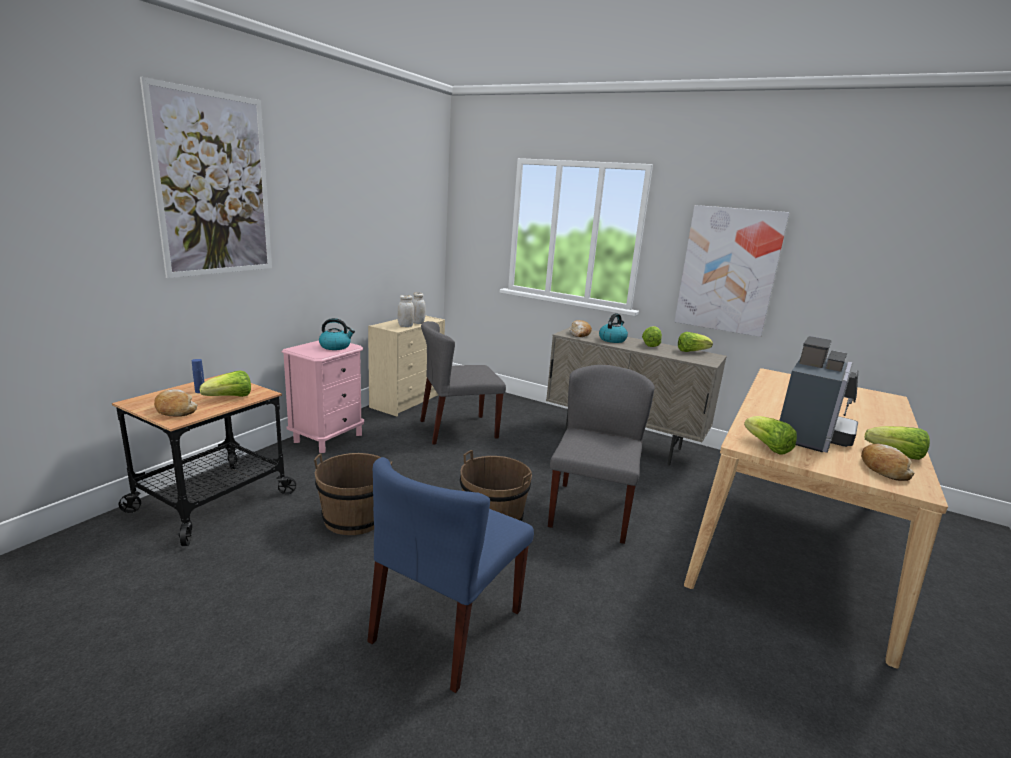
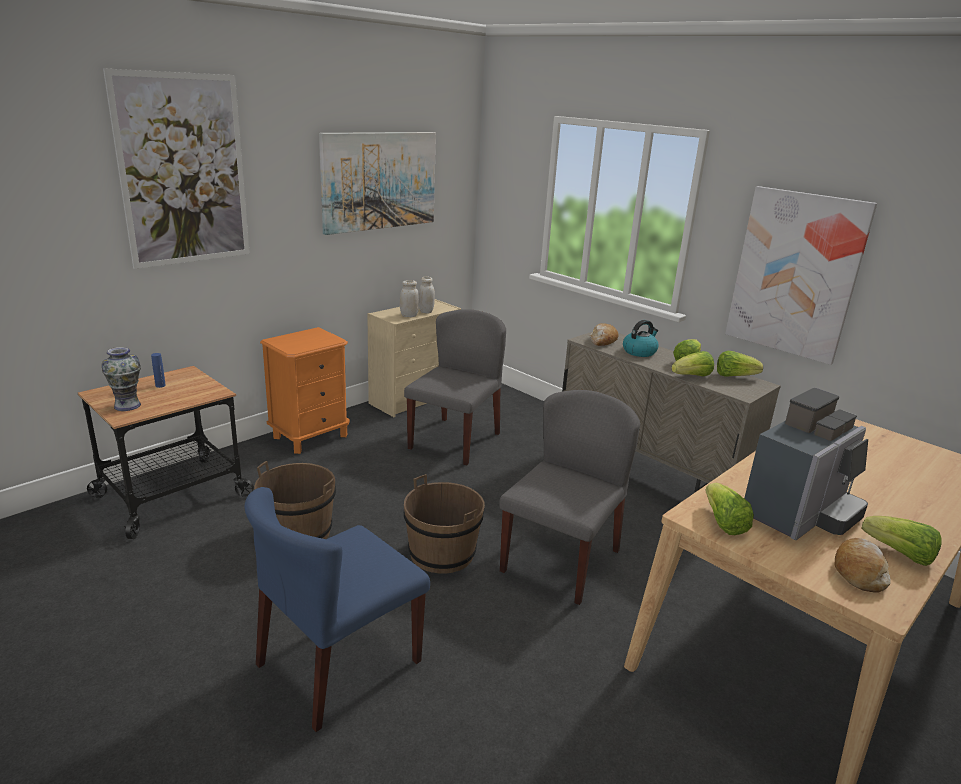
camera: 15 degrees right, 5 degrees up
bread [154,389,197,417] -> vase [102,347,141,411]
lettuce [200,370,251,397] -> lettuce moved to [671,351,714,377]
pink nightstand [282,341,364,453] -> orange nightstand [260,327,350,454]
kettle [319,318,355,350] -> none
grey chair [420,321,506,445] -> grey chair turned 120 degrees clockwise [404,309,506,465]
none -> picture [319,132,436,235]

